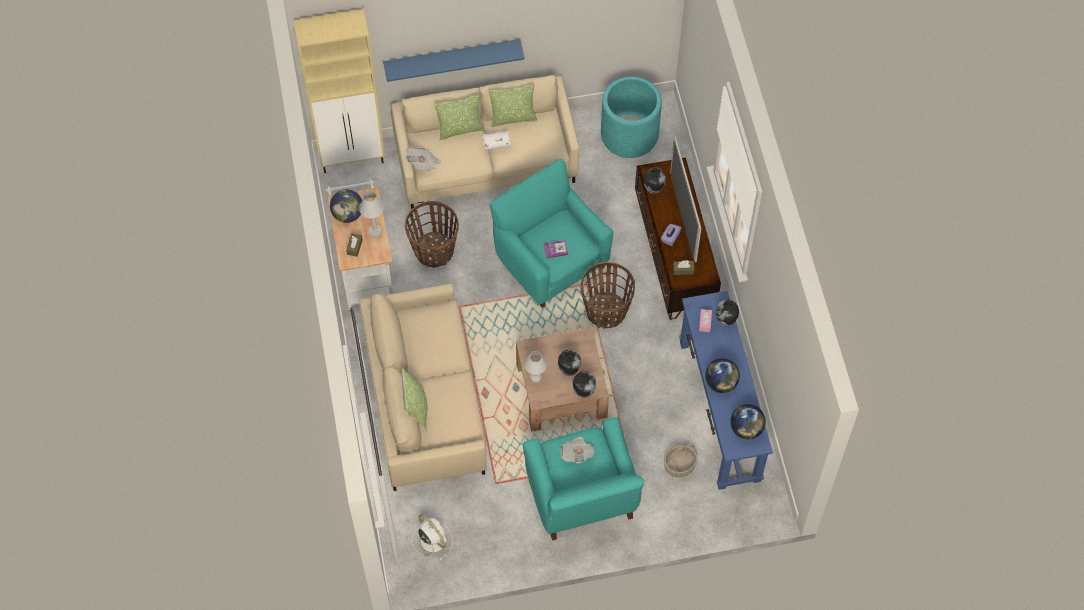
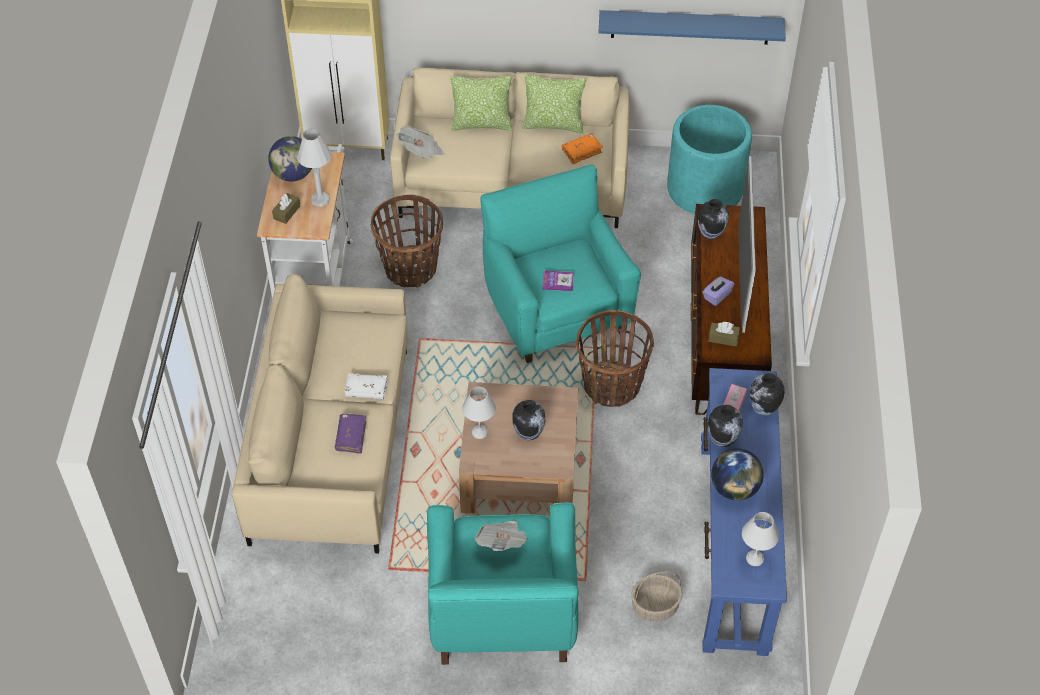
camera: 15 degrees right, 10 degrees down
blue shelf [383,39,525,82] -> blue shelf moved to [598,10,786,45]
pillow [402,368,427,430] -> none
white fan [412,514,453,560] -> none
white book [482,131,511,151] -> white book moved to [345,373,388,399]
vase [573,371,596,398] -> vase moved to [708,405,743,447]
globe [730,404,766,439] -> white table lamp [742,512,779,566]
none -> purple book [335,414,366,454]
none -> orange book [562,133,603,164]

